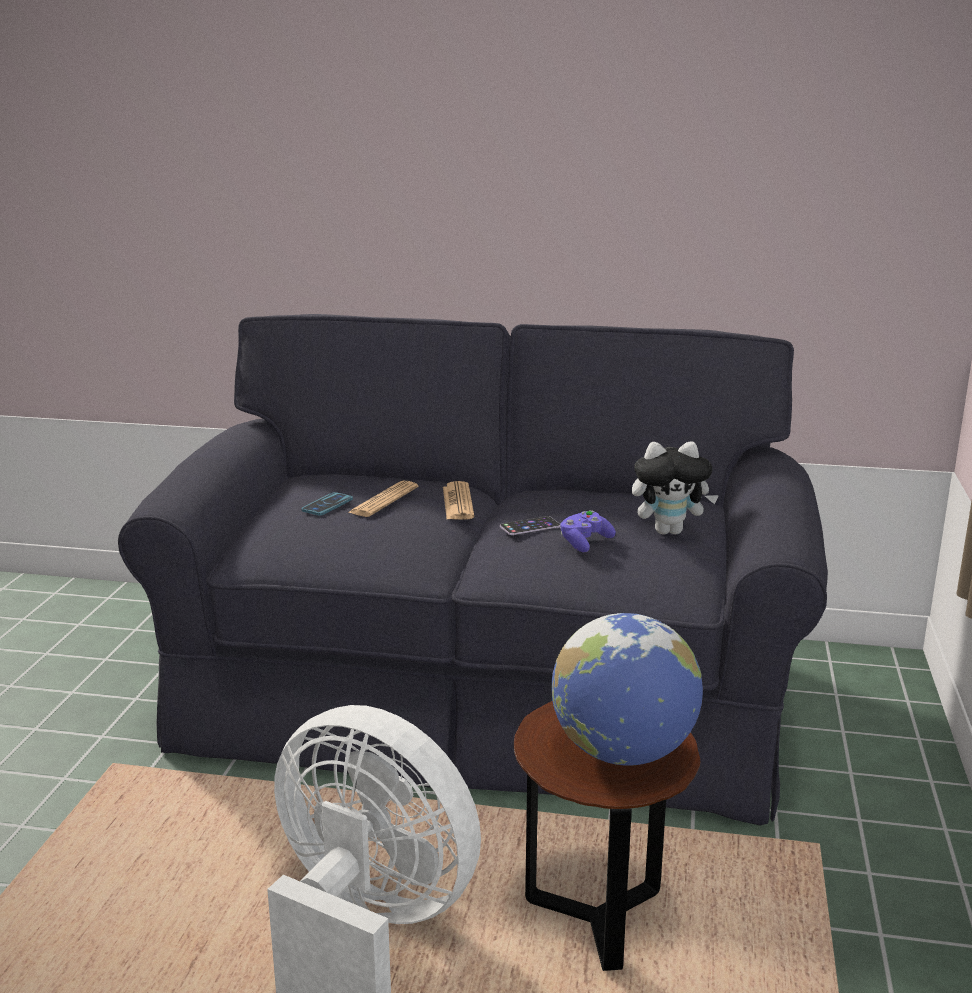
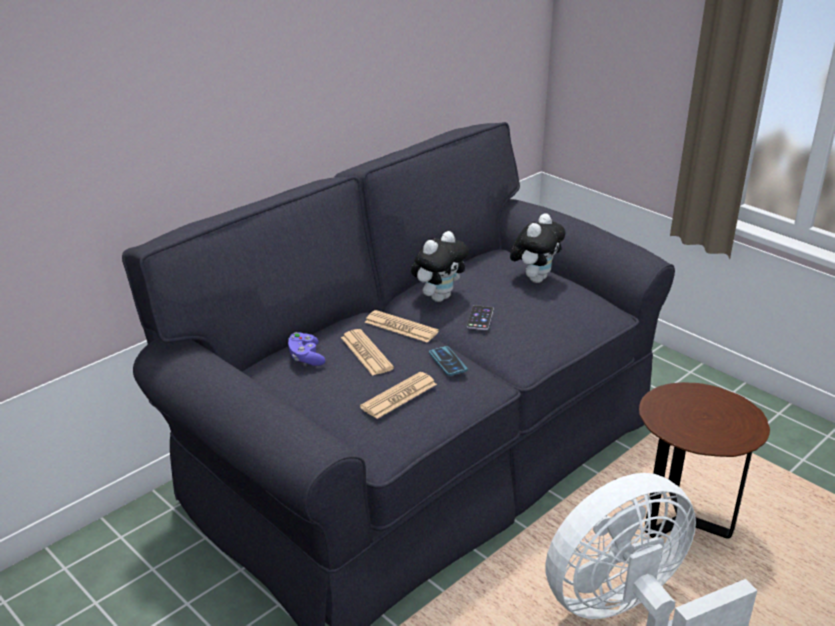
camera: 55 degrees left, 10 degrees up
phone [301,492,353,516] -> phone moved to [429,346,468,376]
globe [551,613,703,765] -> none
purple game controller [560,510,616,552] -> purple game controller moved to [288,332,326,366]
none -> newspaper [360,372,437,419]
none -> plush toy [411,231,469,302]

